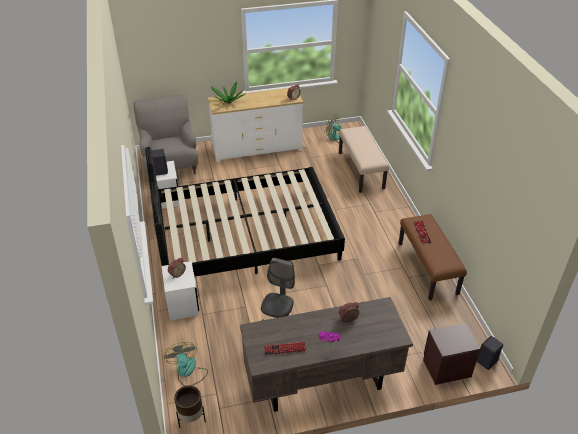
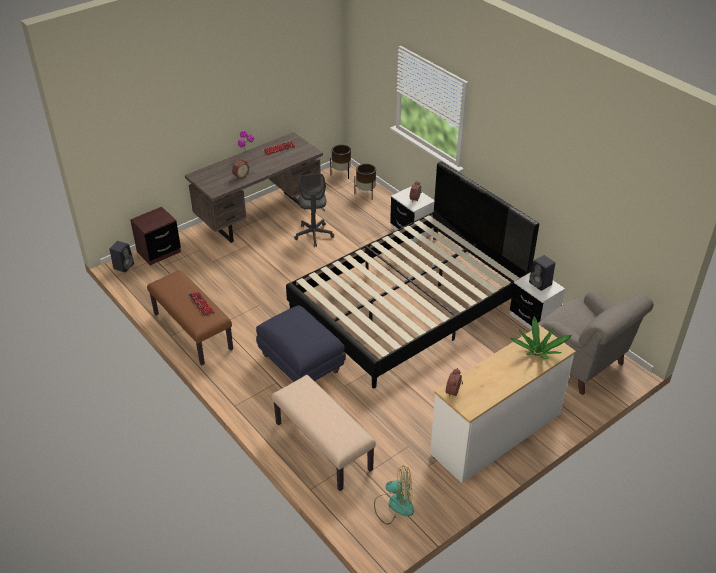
camera: 155 degrees right, 0 degrees up
fan [164,342,208,386] -> brown planter [354,164,376,199]
none -> blue ottoman [256,305,346,382]

